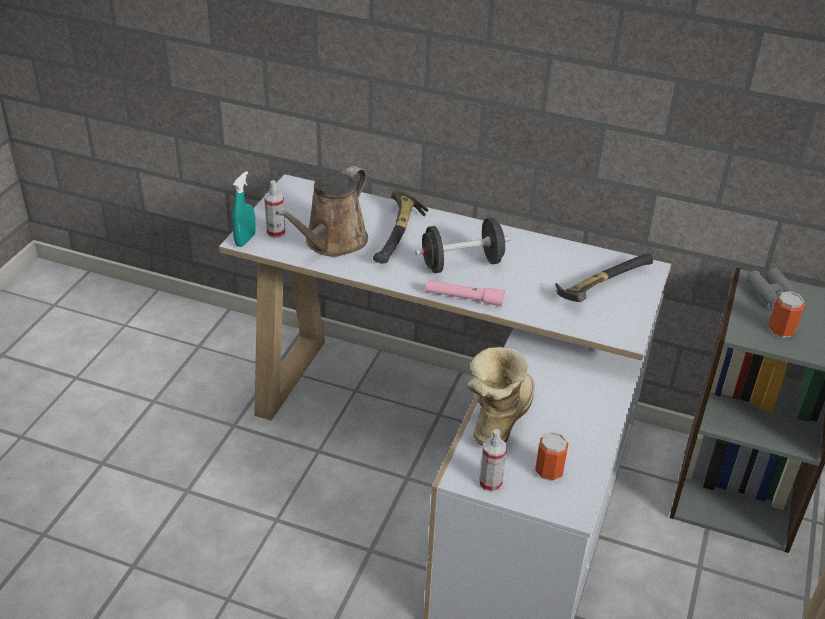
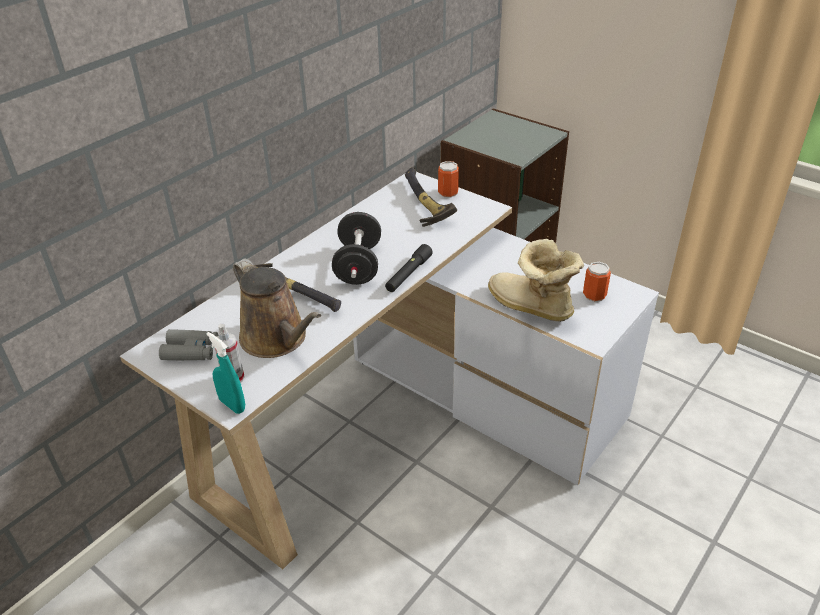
camera: 70 degrees left, 0 degrees up
pink flashlight [426,280,505,306] -> black flashlight [385,244,433,292]
spray bottle [479,429,507,492] -> none
grey binoculars [746,268,799,310] -> grey binoculars moved to [159,329,219,360]
can [768,291,805,338] -> can moved to [438,161,459,198]

